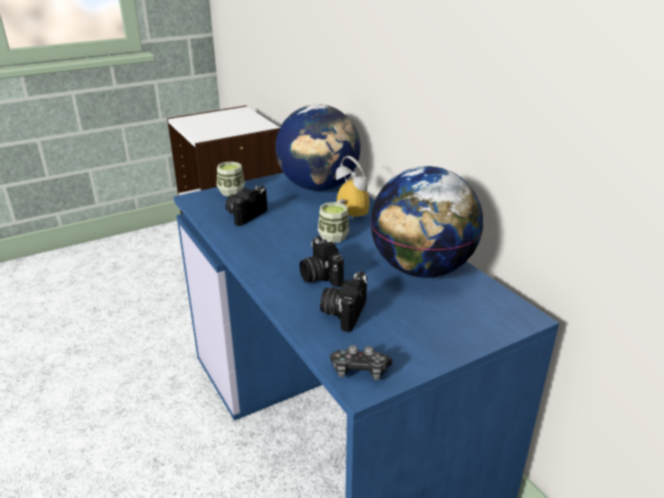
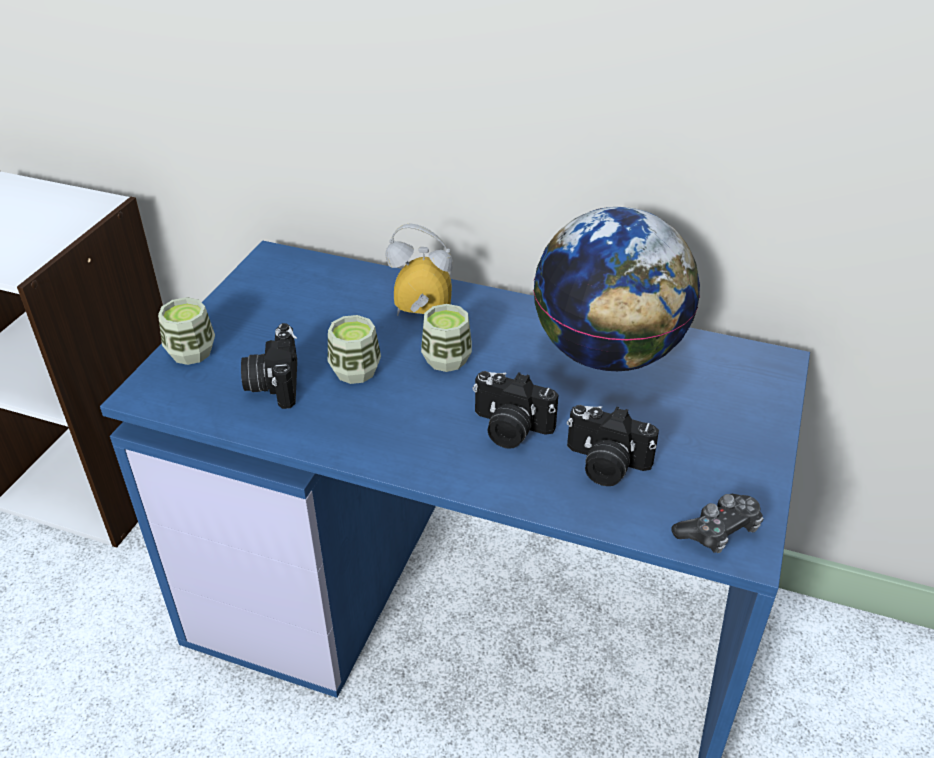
camera: 40 degrees left, 10 degrees up
globe [275,104,361,191] -> none
camera [320,271,367,332] -> camera turned 45 degrees counterclockwise [567,405,659,486]
none -> cup [328,315,381,384]

